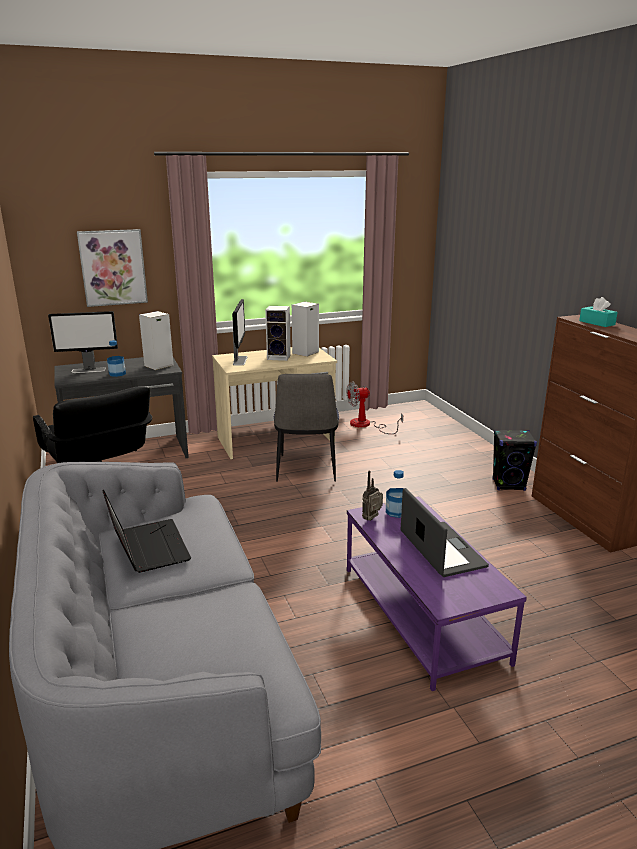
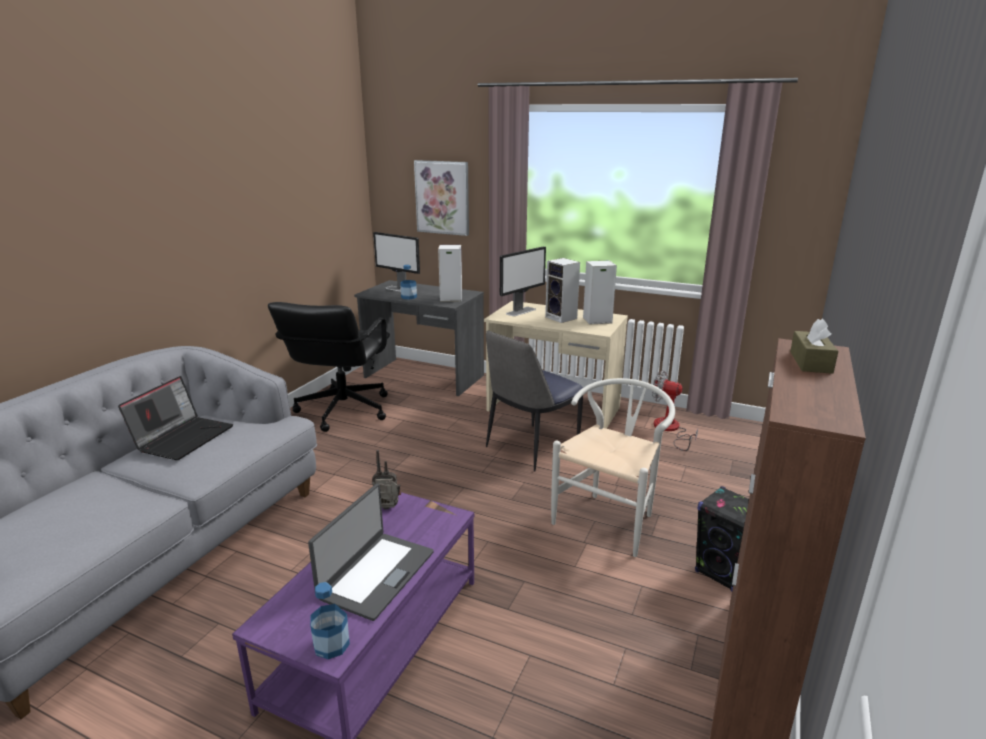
camera: 45 degrees right, 0 degrees up
bottle [386,470,404,518] -> bottle moved to [310,582,350,659]
turquoise tissue box [579,297,618,327] -> brown tissue box [790,318,838,374]
none -> white chair [551,378,675,557]

